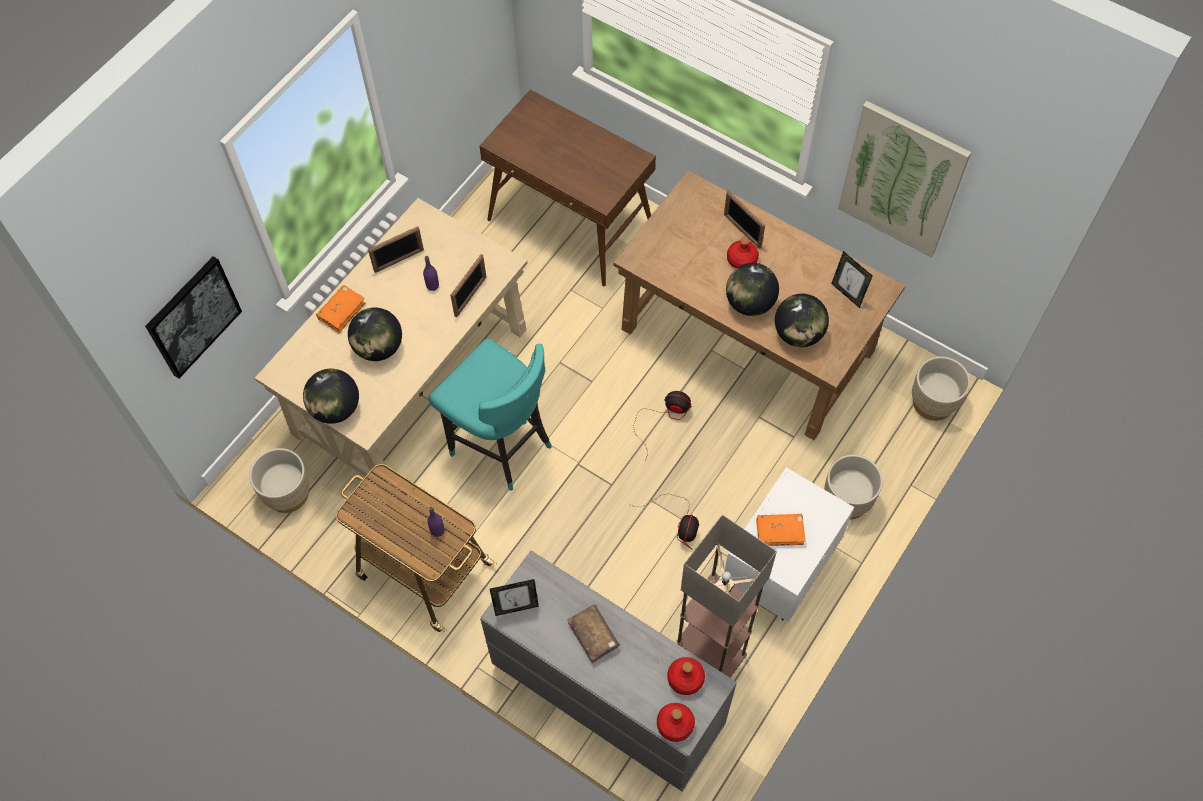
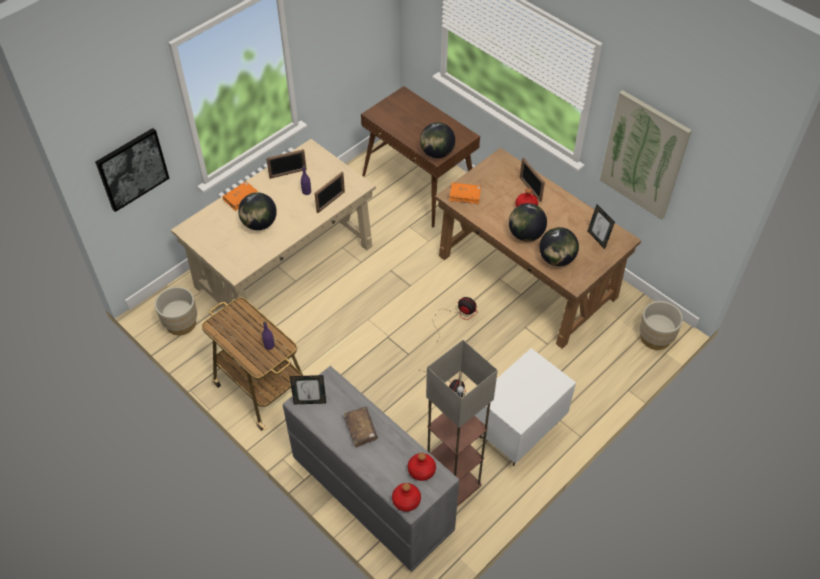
camera: 10 degrees right, 10 degrees down
globe [303,369,359,424] -> globe moved to [420,122,455,158]
turquoise stool [429,338,552,491] -> none
orange book [756,514,806,546] -> orange book moved to [449,182,481,204]
beige planter [824,455,883,520] -> none

